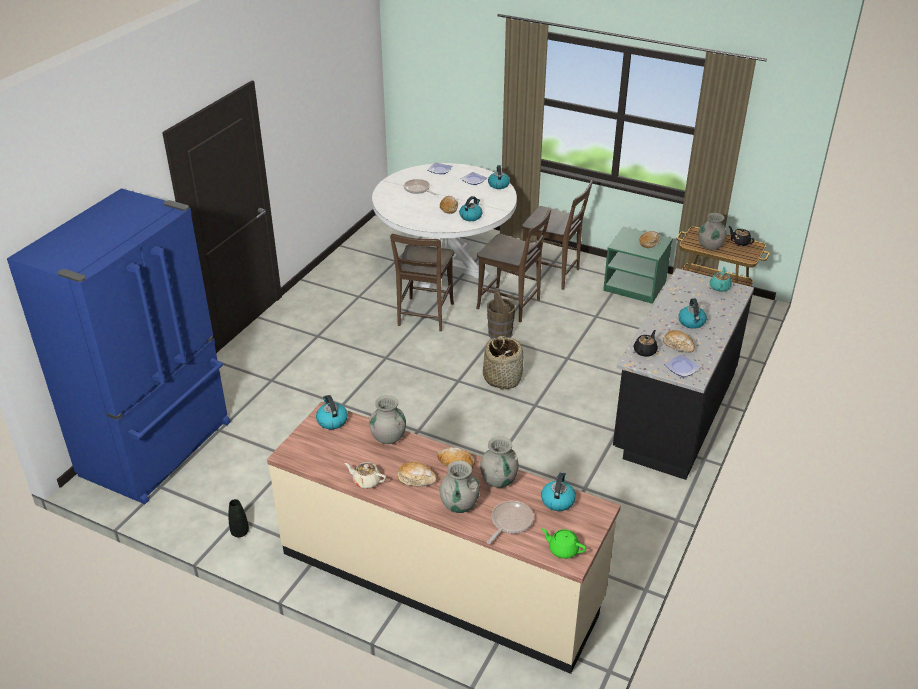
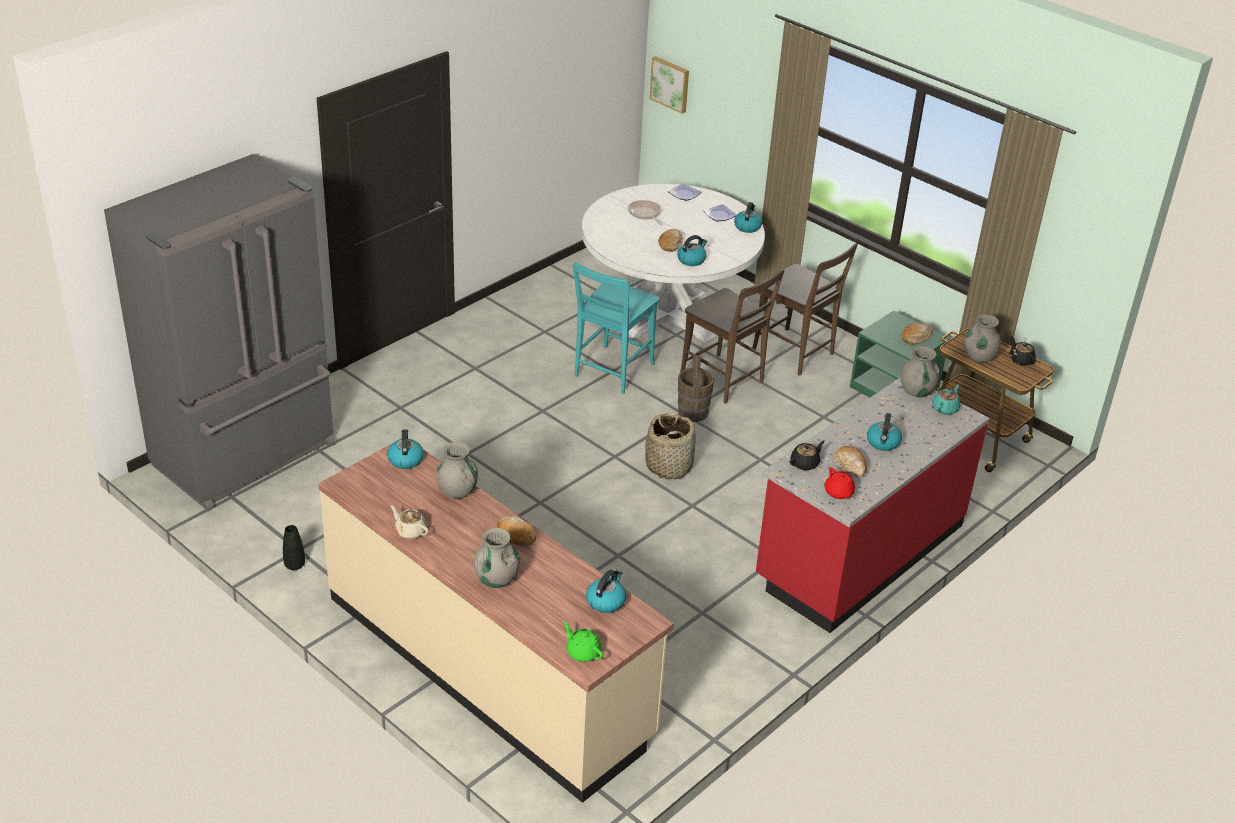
camera: 15 degrees right, 0 degrees up
blue fridge [7,188,231,504] -> grey fridge [104,154,335,511]
brown chair [390,234,454,332] -> turquoise chair [573,262,660,394]
bread [397,462,437,487] -> none
grey vase [480,436,519,488] -> grey vase moved to [901,346,939,397]
frying pan [487,501,534,544] -> none
black counter [613,268,754,480] -> red counter [756,377,990,633]
plate [664,354,701,377] -> red teapot [825,467,855,499]
none -> picture [649,56,689,114]

